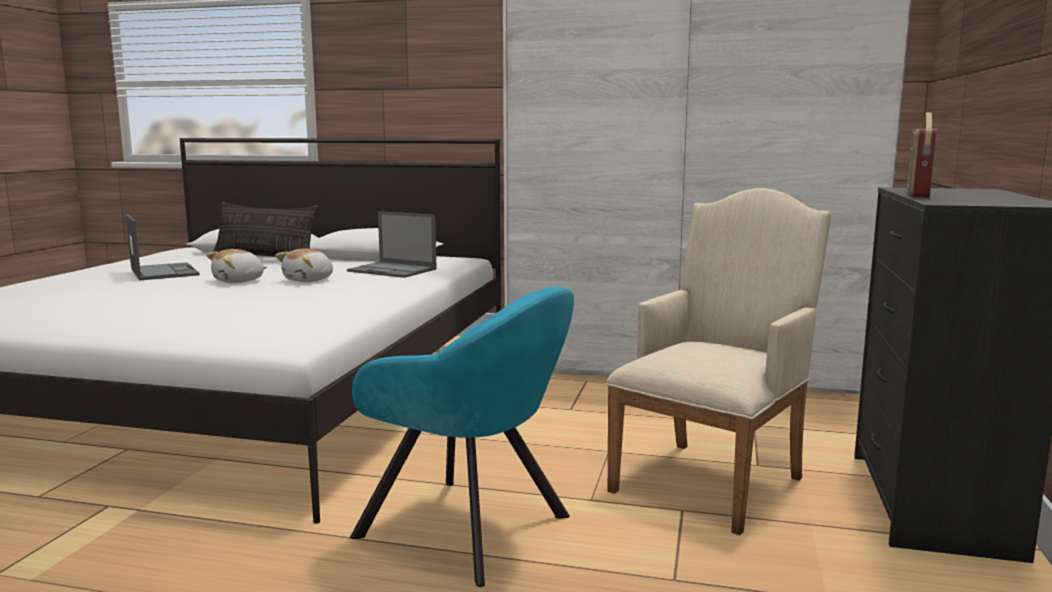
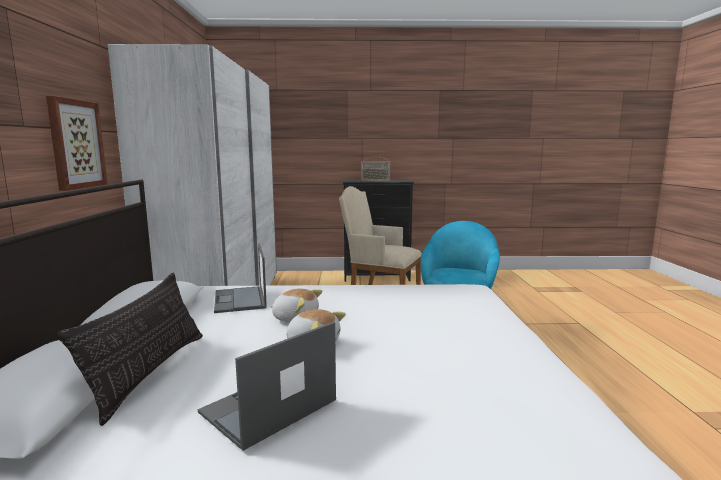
camera: 105 degrees left, 0 degrees up
laptop [347,211,437,278] -> laptop turned 150 degrees clockwise [214,244,267,313]
none -> picture [46,96,107,191]

